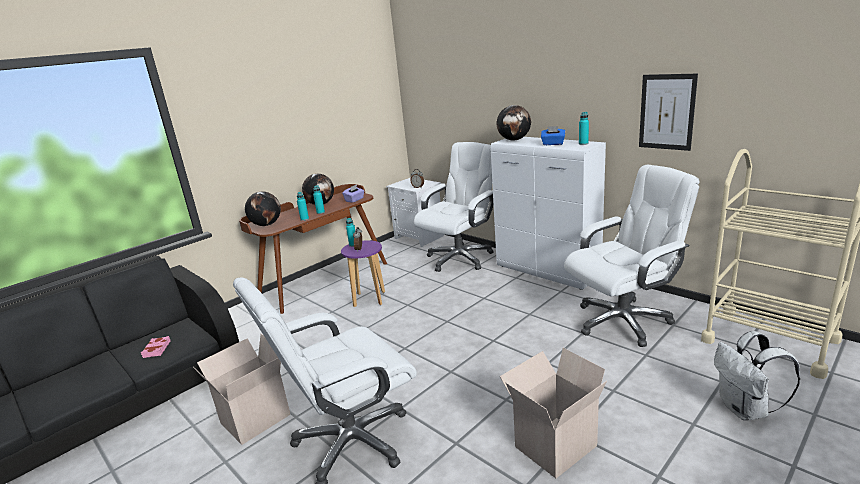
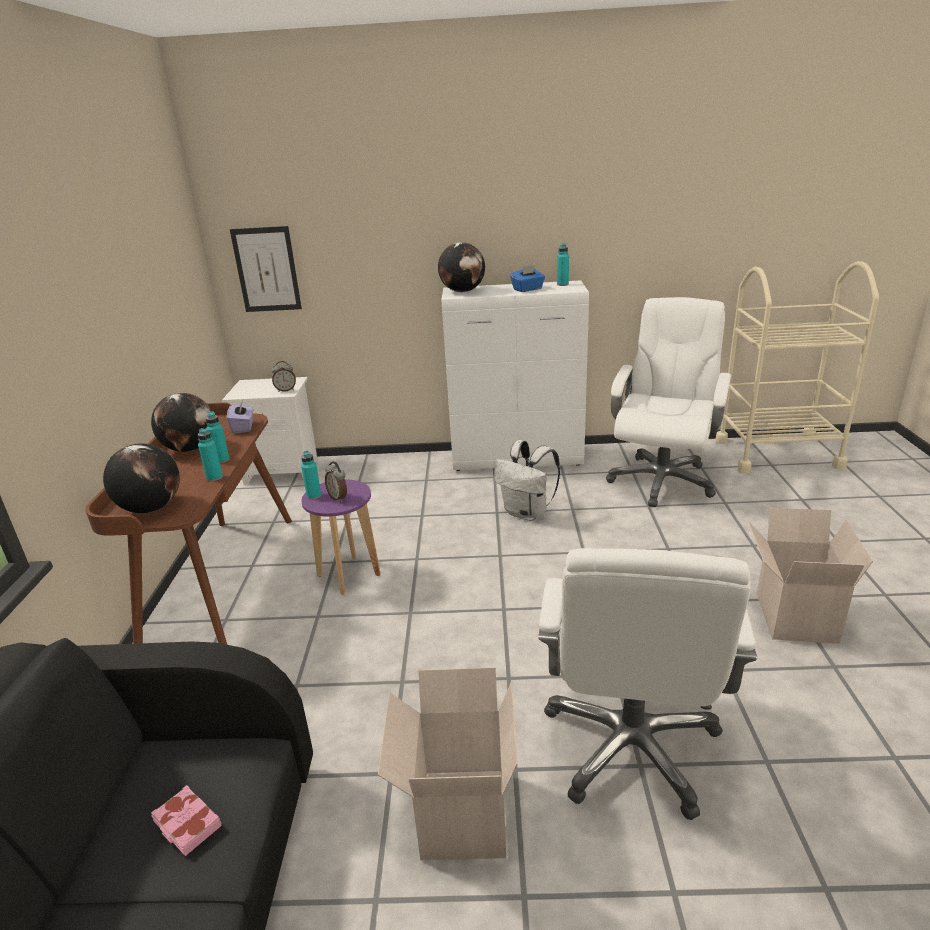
camera: 45 degrees left, 5 degrees up
white office chair [414,142,494,272] -> none
picture [639,74,698,151] -> picture moved to [230,226,302,312]
white backpack [714,331,800,421] -> white backpack moved to [494,440,560,521]

